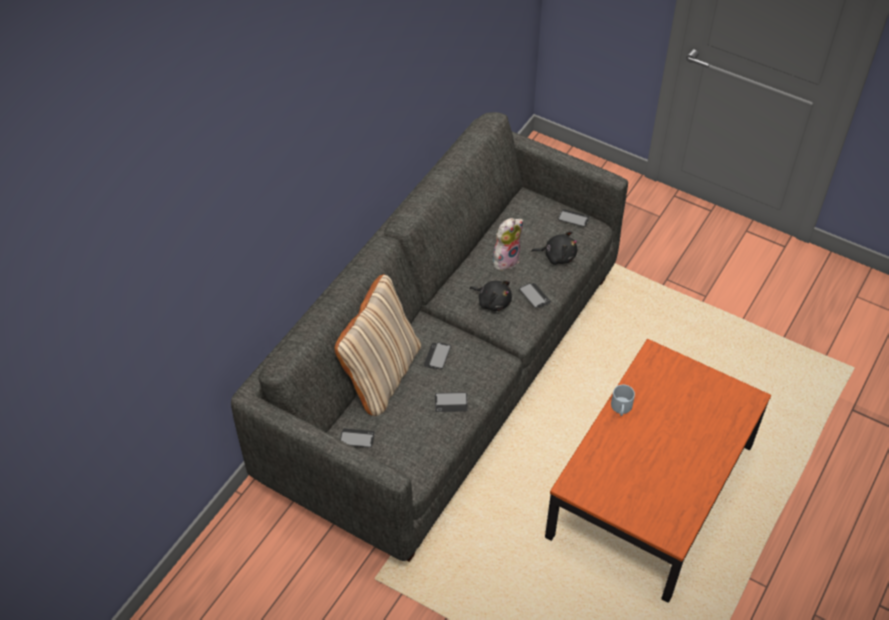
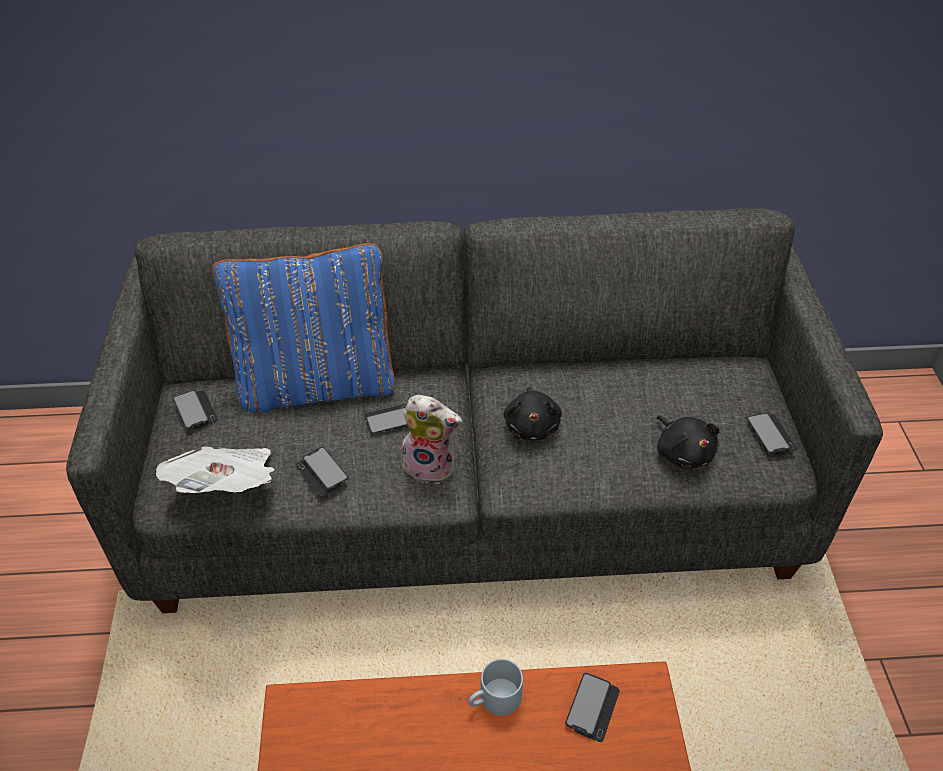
camera: 55 degrees right, 5 degrees down
beige pillow [334,274,421,416] -> blue pillow [212,243,395,413]
plush toy [493,218,523,270] -> plush toy moved to [402,395,463,484]
phone [519,283,551,308] -> phone moved to [565,673,620,742]
none -> newspaper [156,446,275,493]

